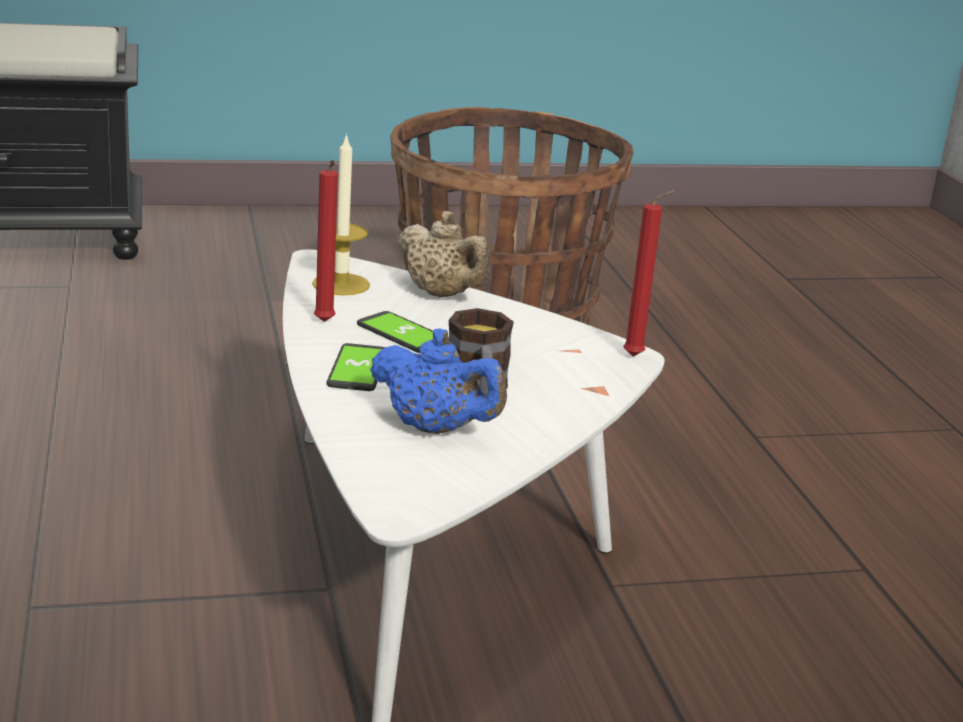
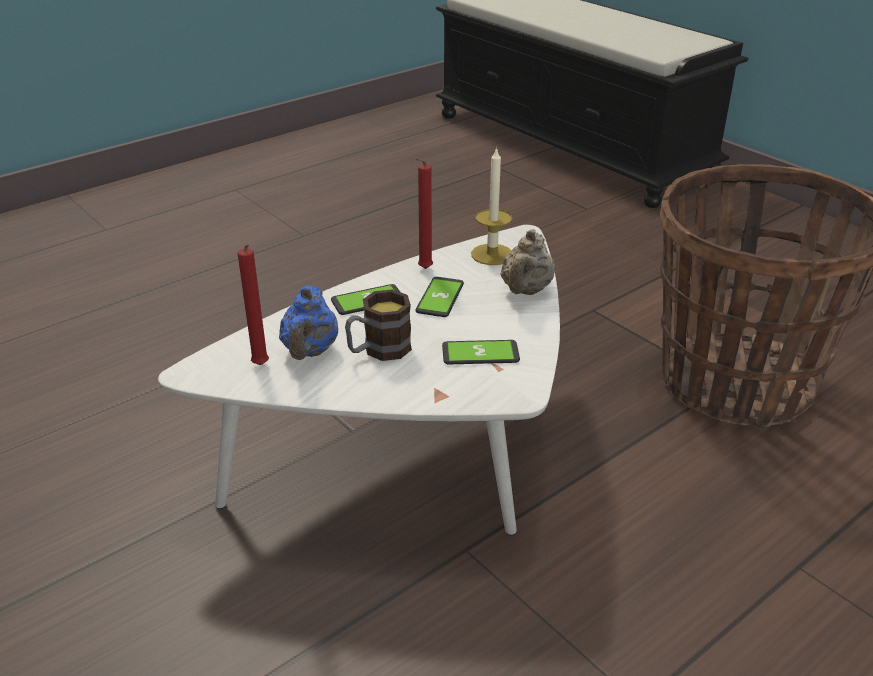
camera: 65 degrees right, 10 degrees up
red candle [623,190,675,357] -> red candle moved to [238,244,269,365]
none -> phone [442,340,520,364]

